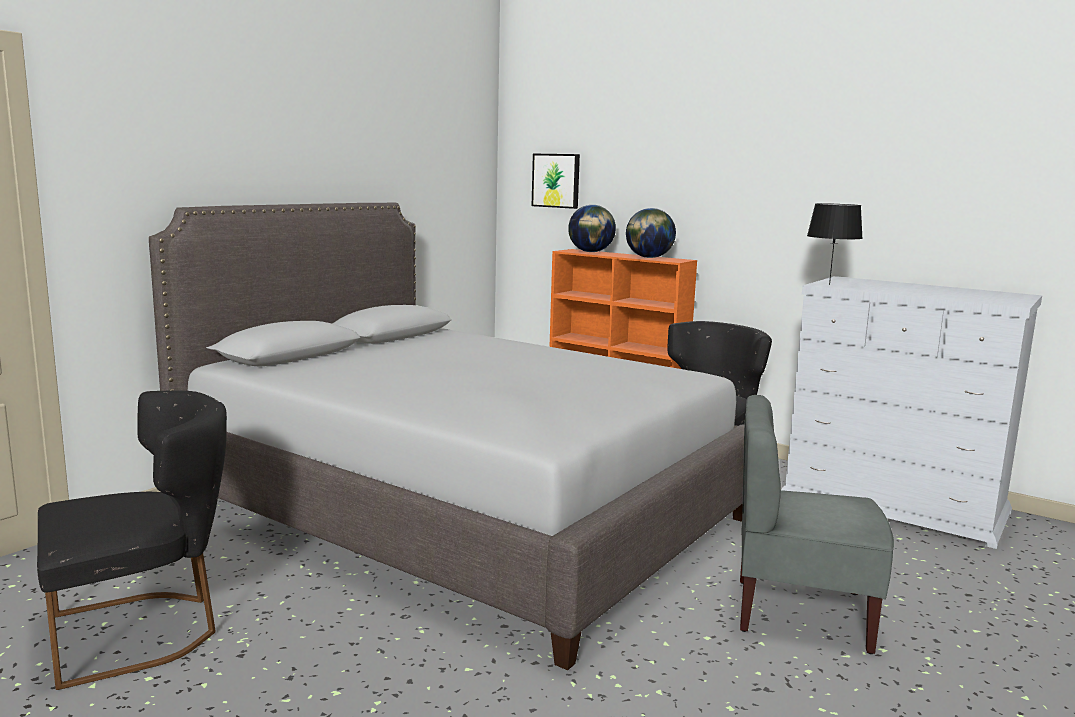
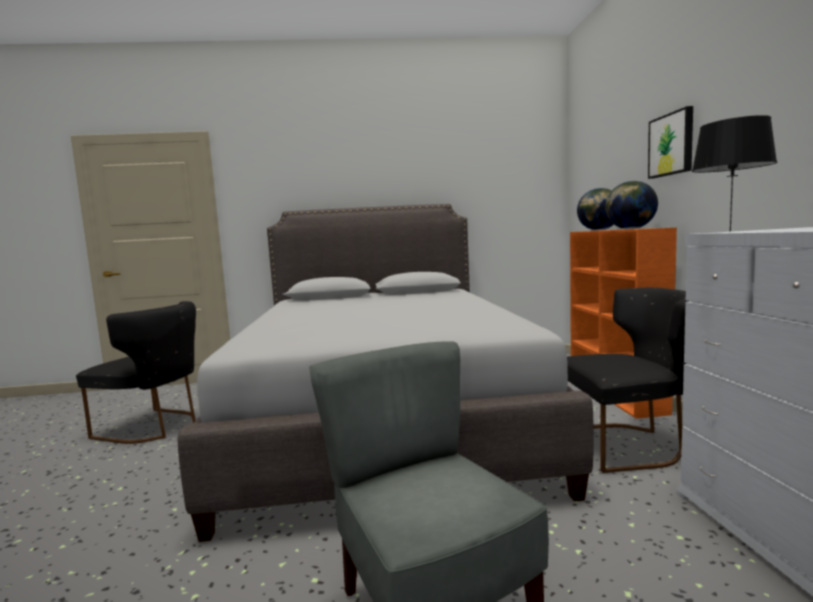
camera: 50 degrees right, 5 degrees down
picture [532,154,580,209] -> picture moved to [648,106,693,179]

